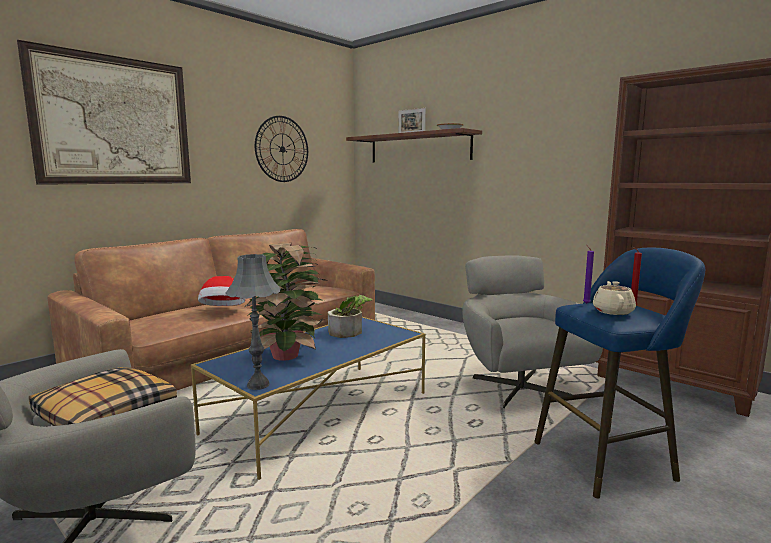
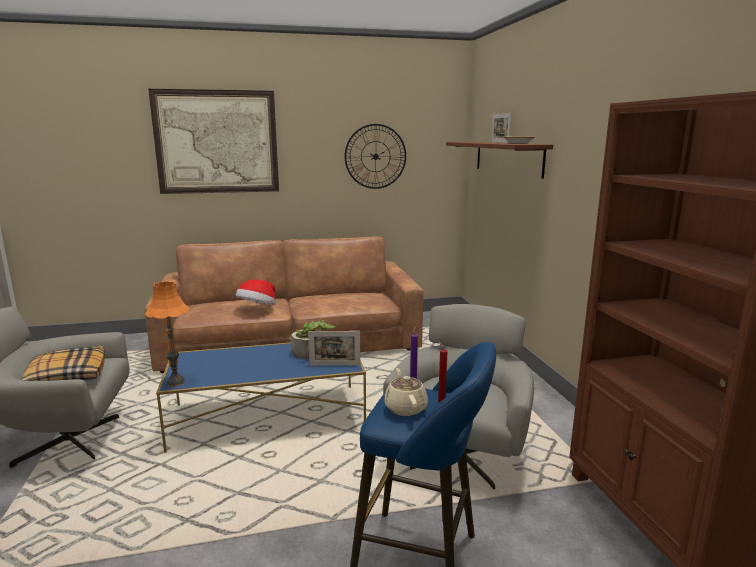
camera: 35 degrees right, 5 degrees up
grey table lamp [226,254,281,390] -> orange table lamp [145,281,190,387]
potted plant [244,243,325,361] -> none
beige teapot [593,281,636,315] -> beige teapot turned 60 degrees counterclockwise [384,368,428,416]
none -> picture frame [308,331,360,366]

